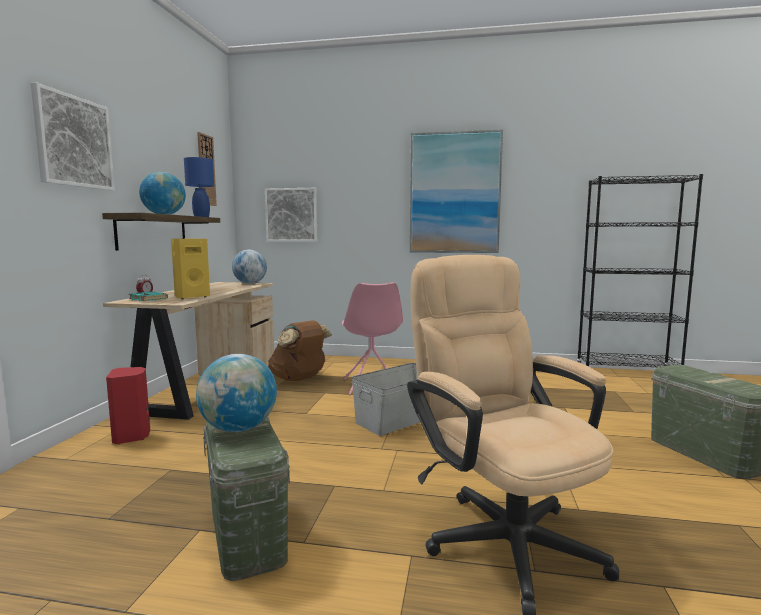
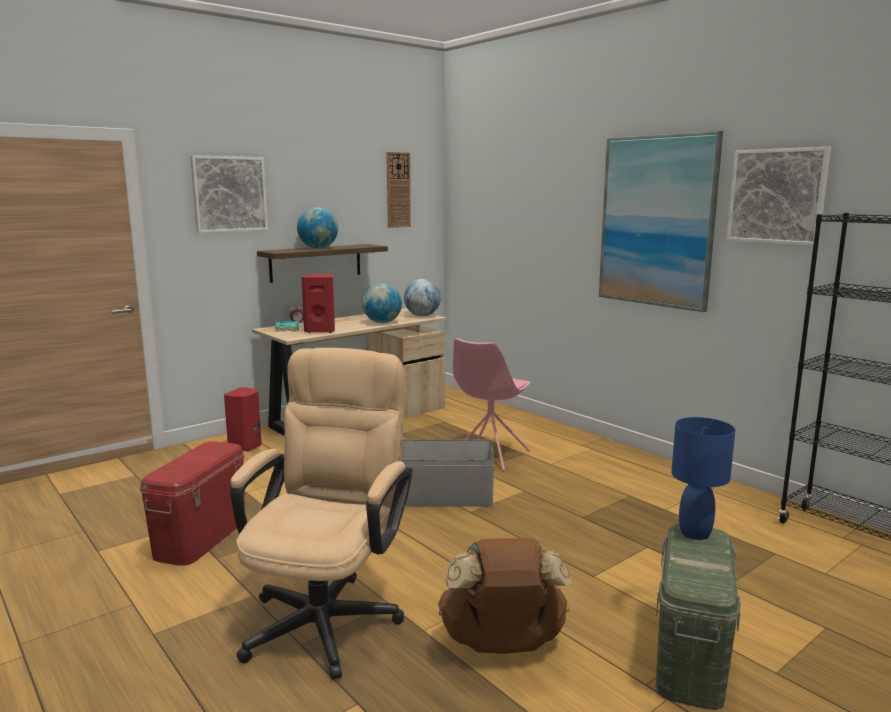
camera: 40 degrees right, 5 degrees up
yellow speaker [171,239,210,299] -> red speaker [301,274,335,333]
blue table lamp [184,157,214,217] -> blue table lamp moved to [671,417,735,540]
globe [196,354,277,432] -> globe moved to [362,284,402,323]
green storage box [203,417,290,581] -> red storage box [140,441,245,566]
picture [265,188,317,242] -> picture moved to [727,147,831,246]
brown backpack [268,320,332,381] -> brown backpack moved to [438,538,571,654]

